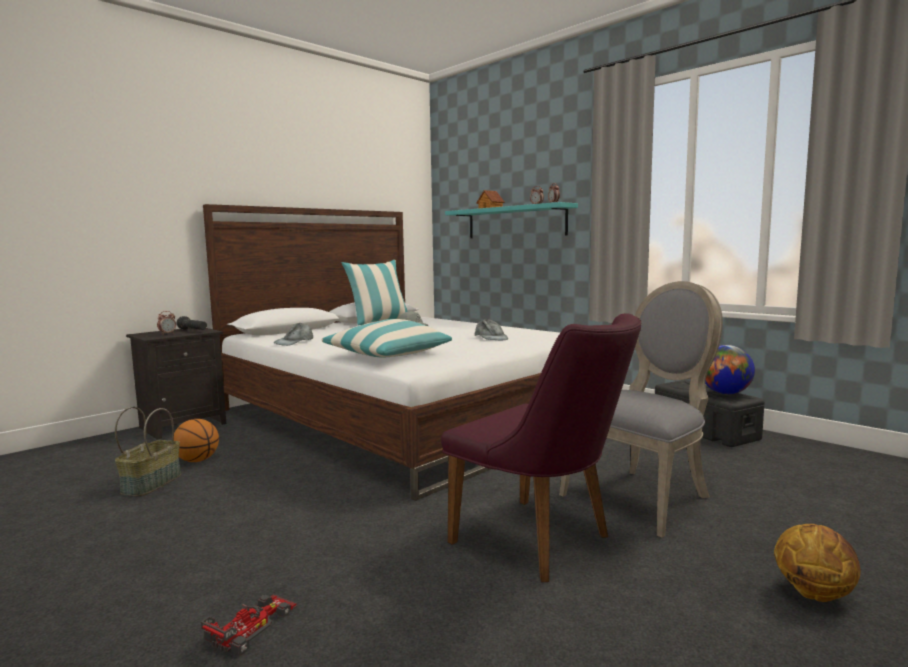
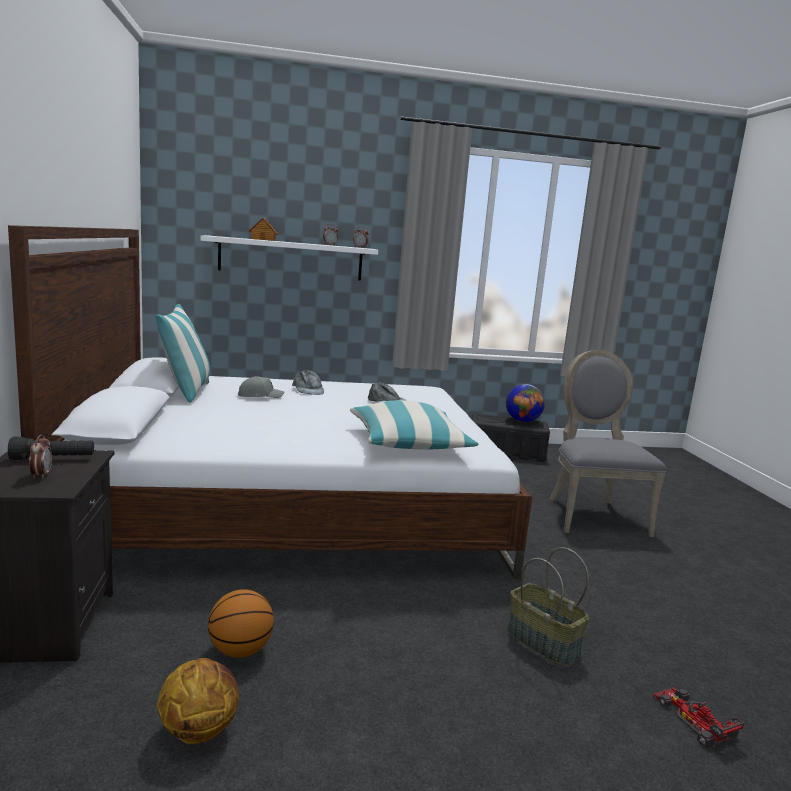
camera: 55 degrees left, 5 degrees up
basket [115,407,181,496] -> basket moved to [507,547,589,666]
grey cap [274,323,313,346] -> grey cap moved to [292,370,324,395]
purple chair [441,313,641,582] -> none
turquoise shelf [445,202,578,238] -> white shelf [201,235,378,281]
basketball [774,524,861,602] -> basketball moved to [157,658,239,744]

